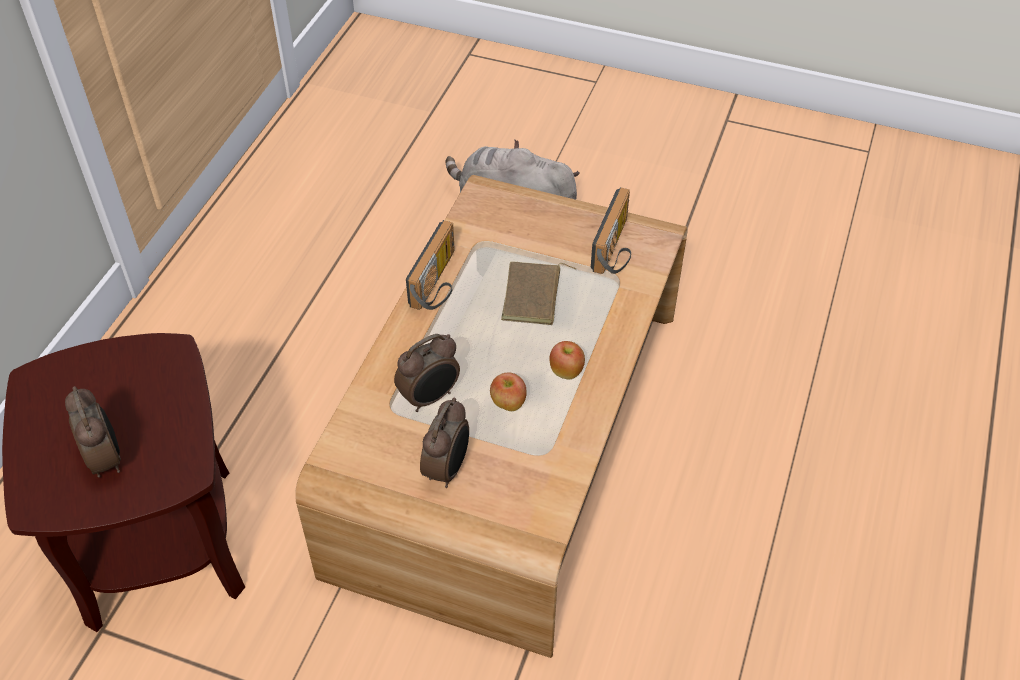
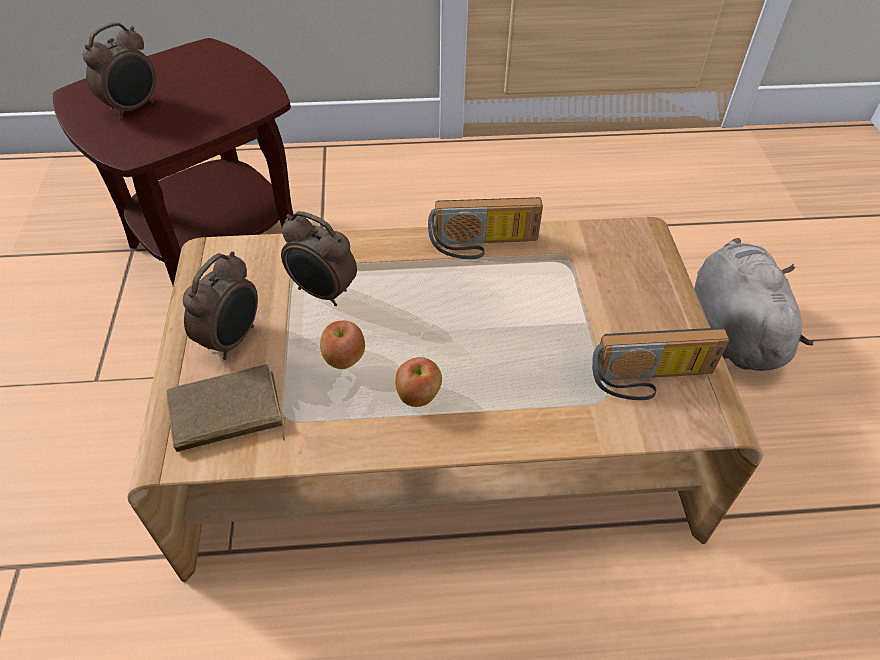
camera: 65 degrees right, 0 degrees up
alarm clock [420,398,469,488] -> alarm clock turned 60 degrees counterclockwise [183,251,258,360]
brown book [501,261,576,325] -> brown book moved to [166,364,286,452]

